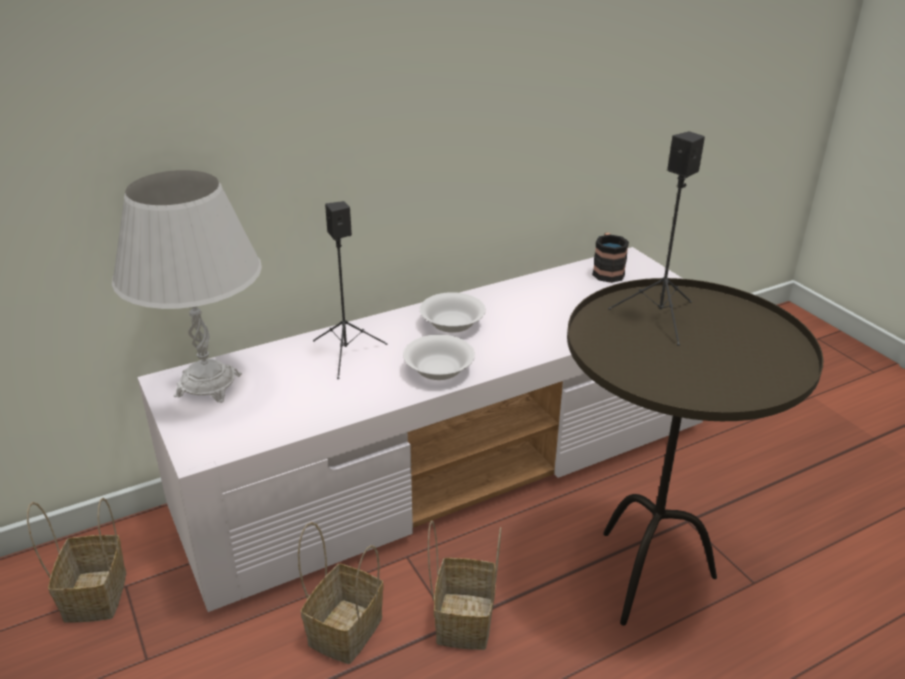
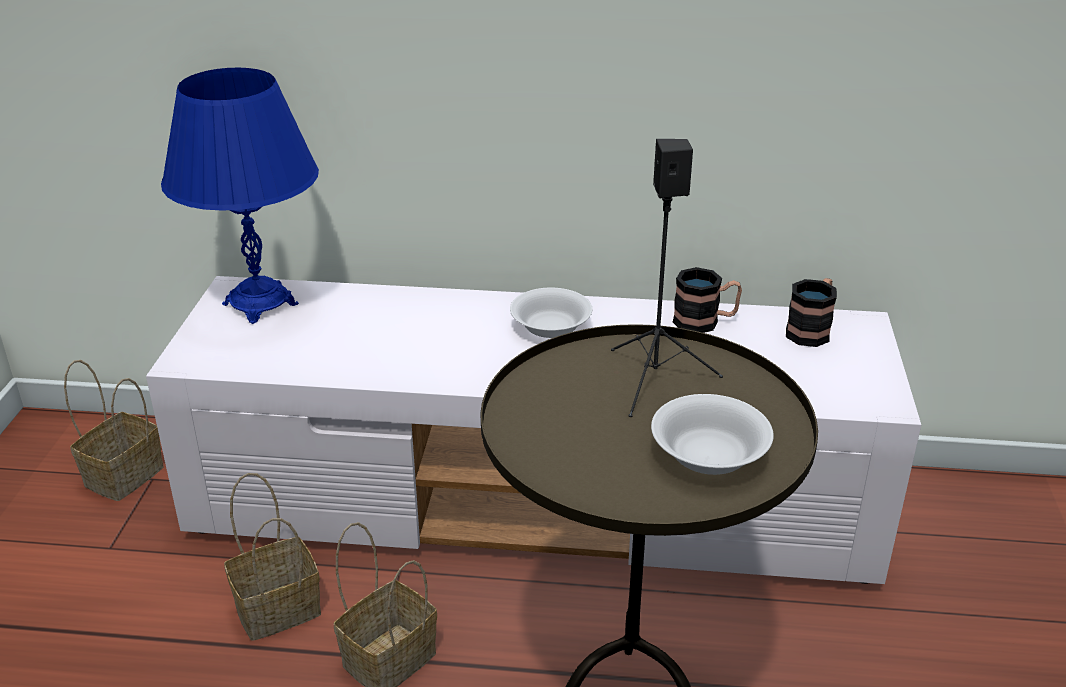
camera: 35 degrees right, 0 degrees up
white table lamp [112,170,262,403] -> blue table lamp [161,68,319,324]
black speaker [313,201,387,379] -> none
white bowl [403,334,475,380] -> white bowl moved to [651,394,774,475]
none -> mug [673,267,742,333]

